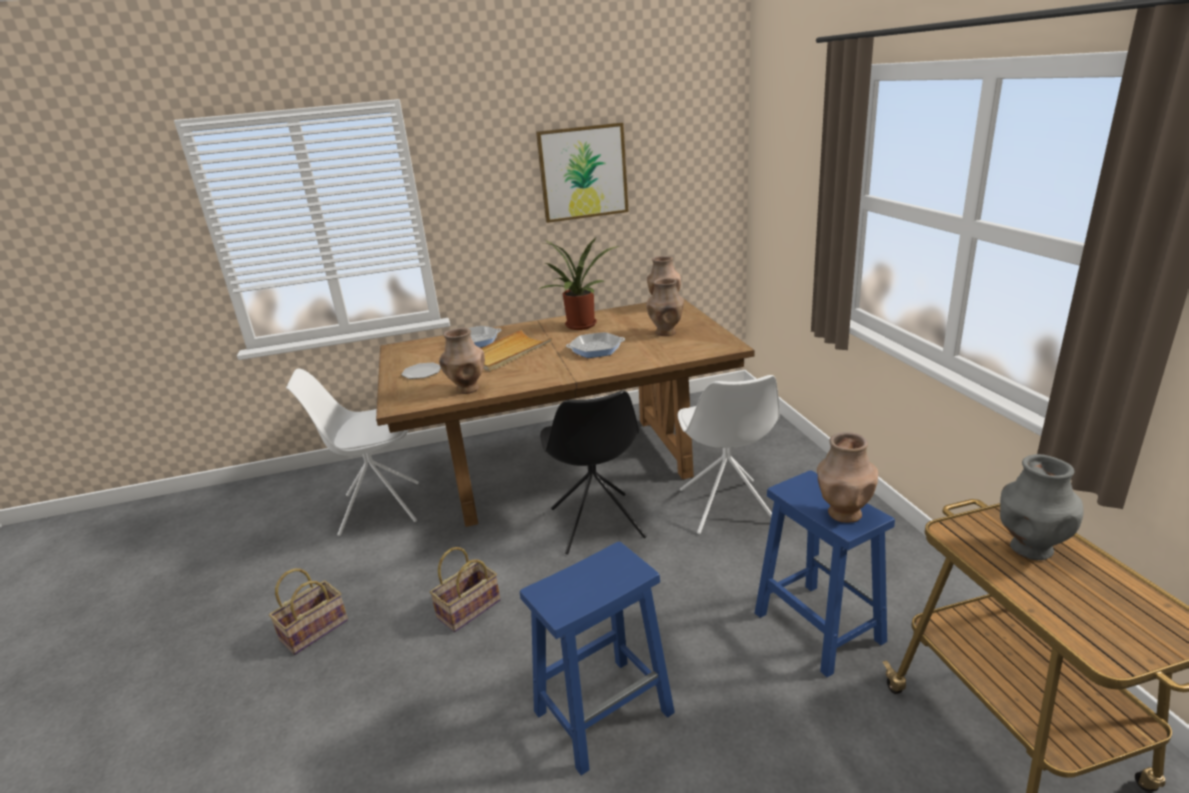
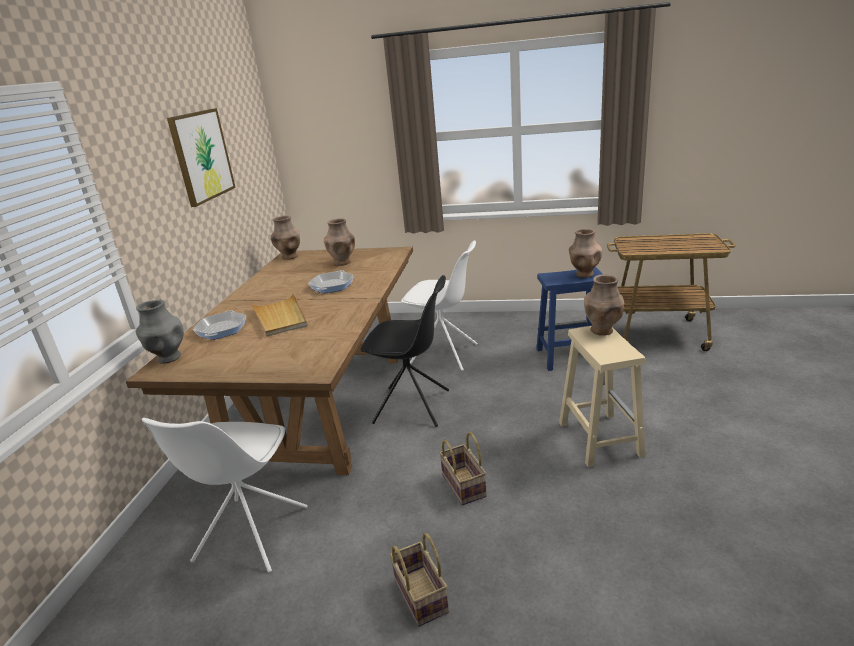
camera: 65 degrees left, 0 degrees up
plate [401,362,441,379] -> none
brown vase [439,328,485,394] -> brown vase moved to [584,274,624,336]
blue stool [520,542,675,776] -> beige stool [559,326,646,467]
potted plant [540,238,619,330] -> none
grey vase [1000,454,1084,560] -> grey vase moved to [136,300,184,364]

